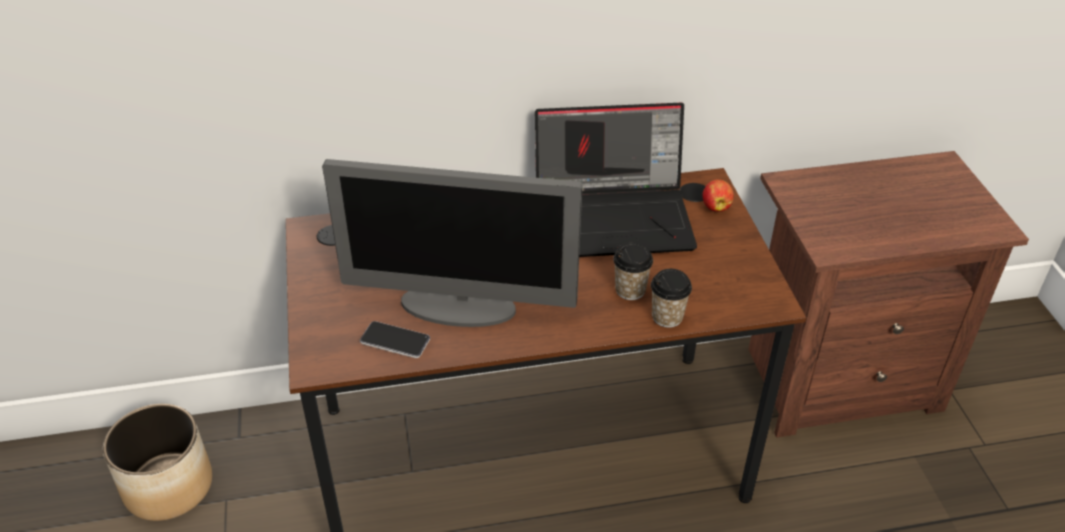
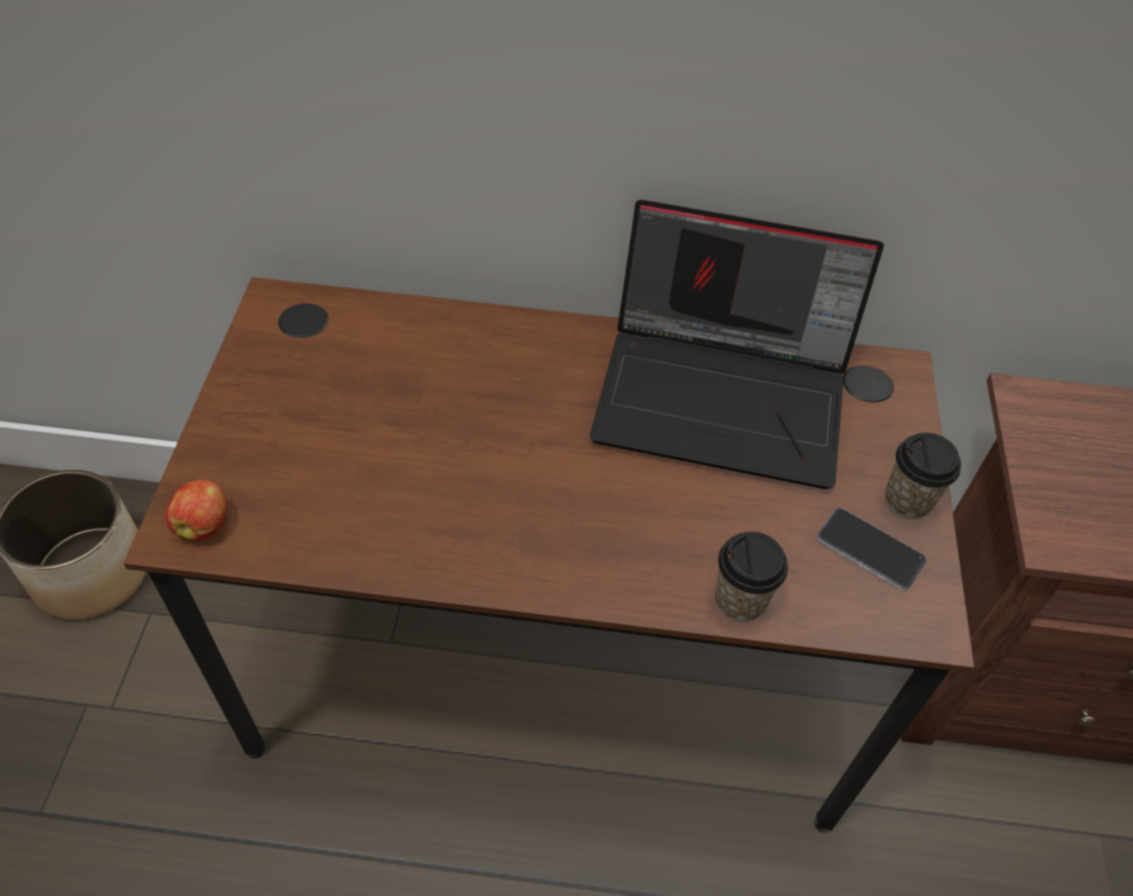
camera: 15 degrees right, 10 degrees up
monitor [322,159,583,327] -> none
phone [360,321,430,358] -> phone moved to [817,508,926,591]
cup [613,243,653,300] -> cup moved to [885,433,961,519]
apple [703,179,734,212] -> apple moved to [166,480,227,540]

